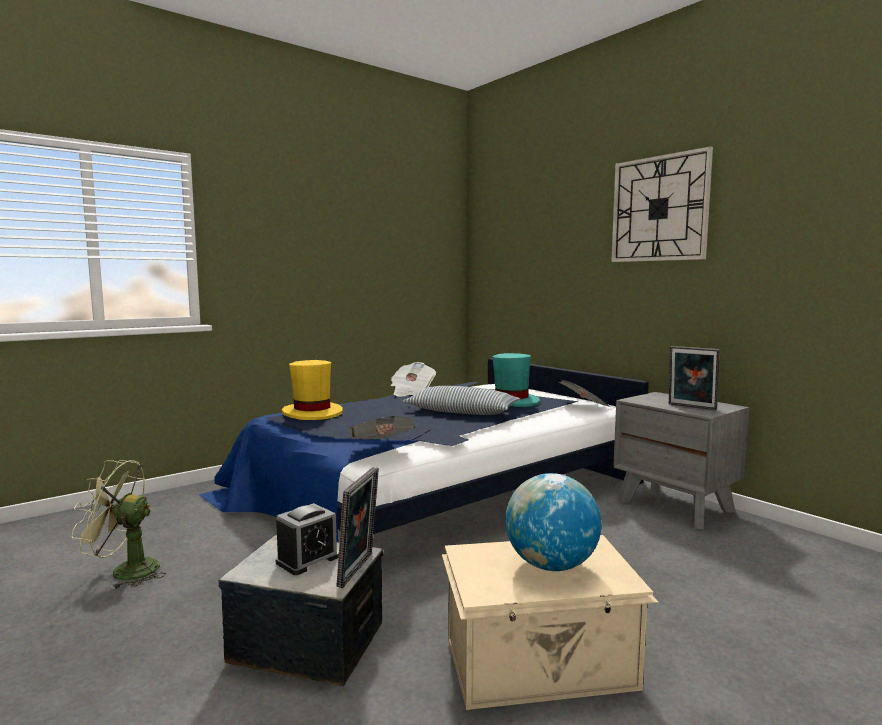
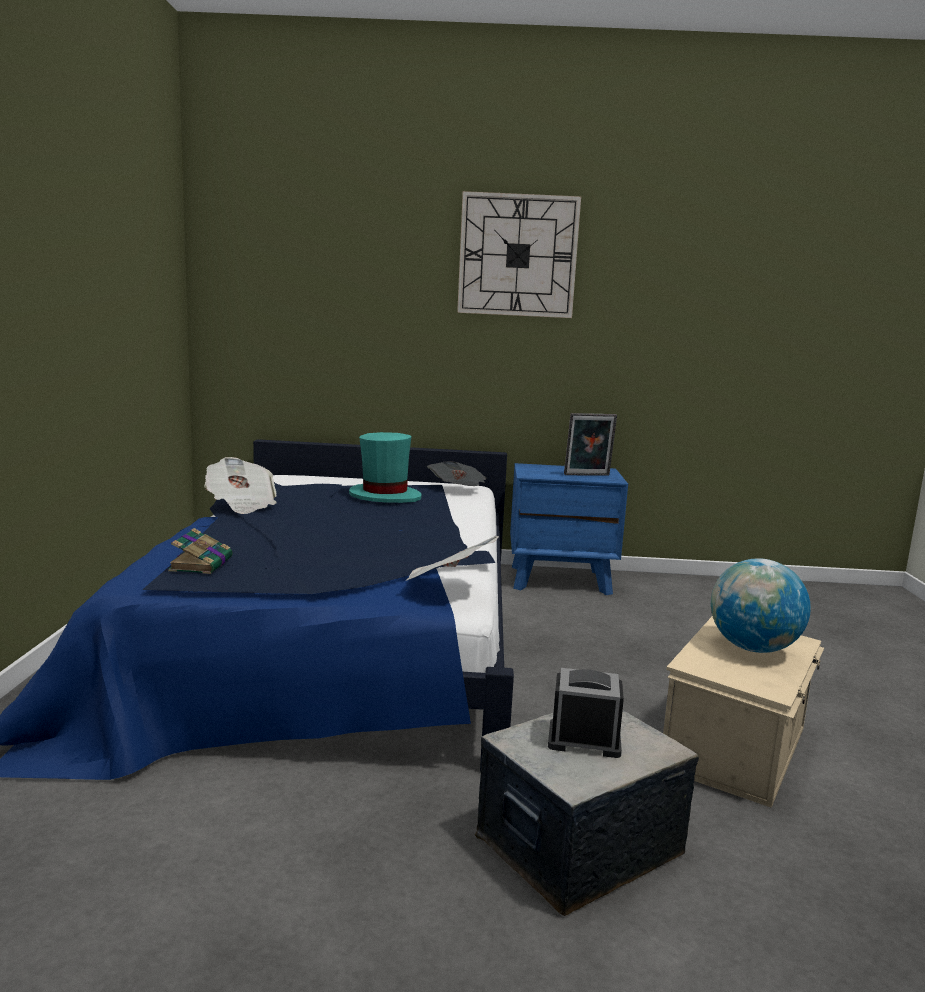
camera: 50 degrees left, 5 degrees up
green fan [72,460,166,590] -> none
alarm clock [276,503,339,575] -> alarm clock turned 75 degrees counterclockwise [548,668,624,758]
yellow hat [282,360,343,420] -> book [168,528,233,574]
picture frame [337,467,379,588] -> none
pillow [403,386,520,415] -> none
grey nightstand [613,392,749,529] -> blue nightstand [510,463,628,595]

